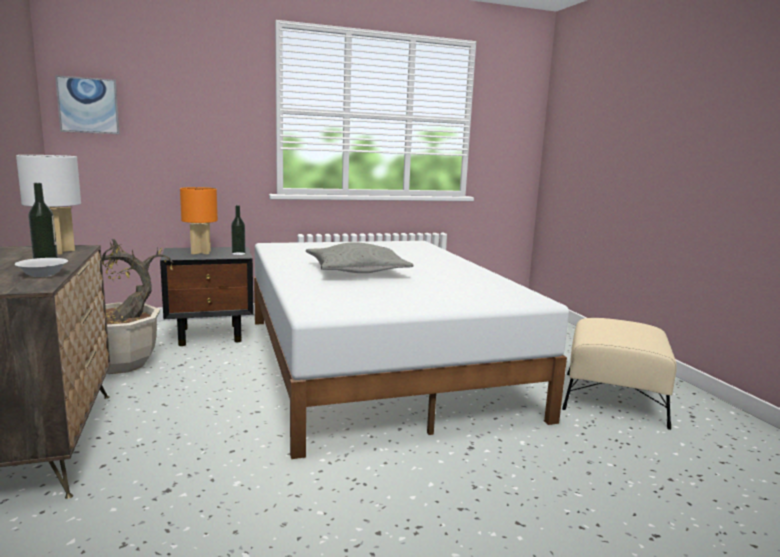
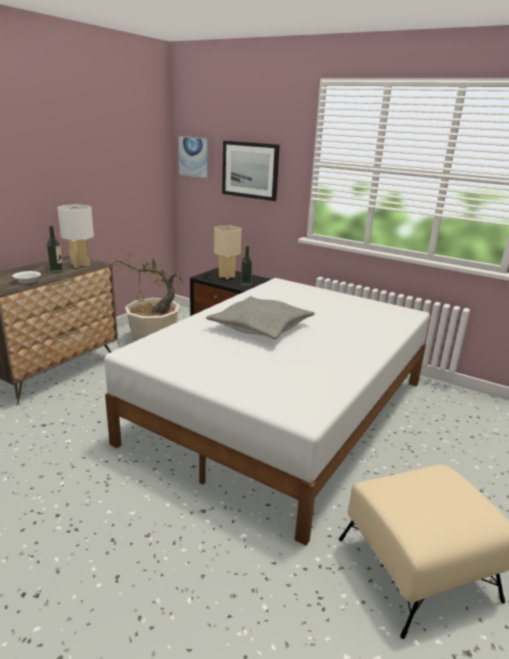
camera: 50 degrees right, 10 degrees up
orange table lamp [180,187,218,254] -> beige table lamp [214,225,241,280]
none -> picture [222,141,280,201]

